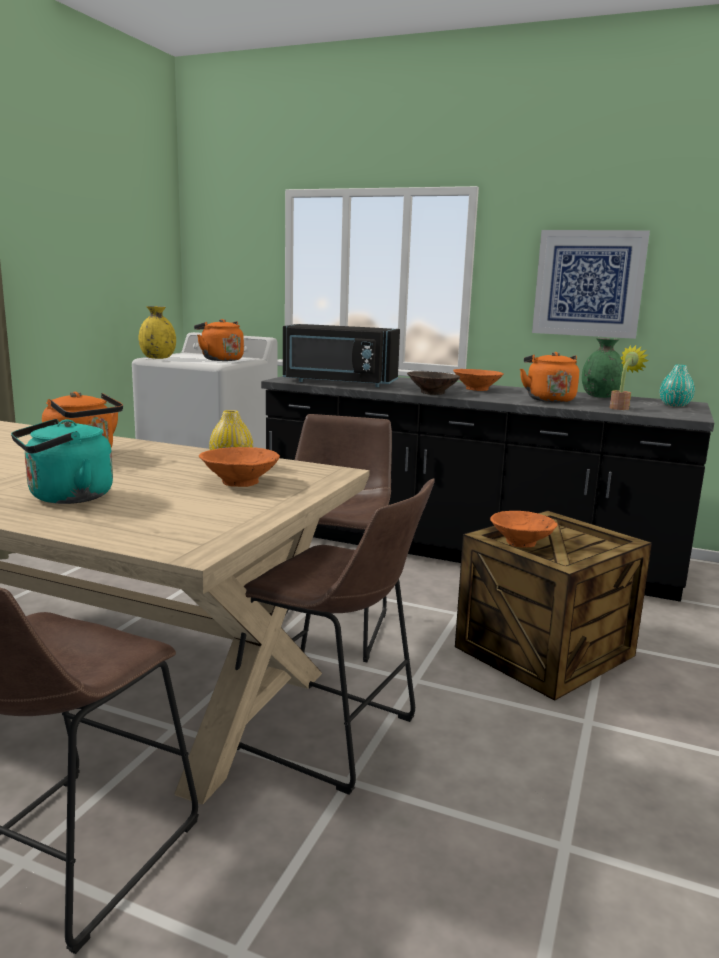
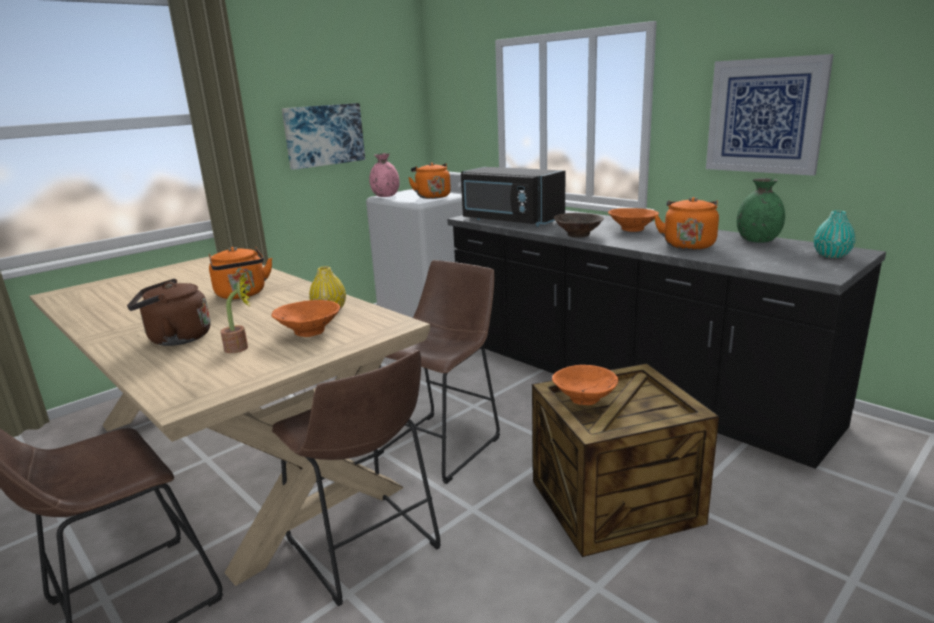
camera: 25 degrees right, 5 degrees up
turquoise kettle [11,419,113,504] -> brown kettle [127,279,211,346]
yellow vase [139,306,176,359] -> pink vase [369,153,399,197]
potted plant [610,345,649,410] -> potted plant moved to [220,272,250,353]
none -> picture [282,103,365,170]

